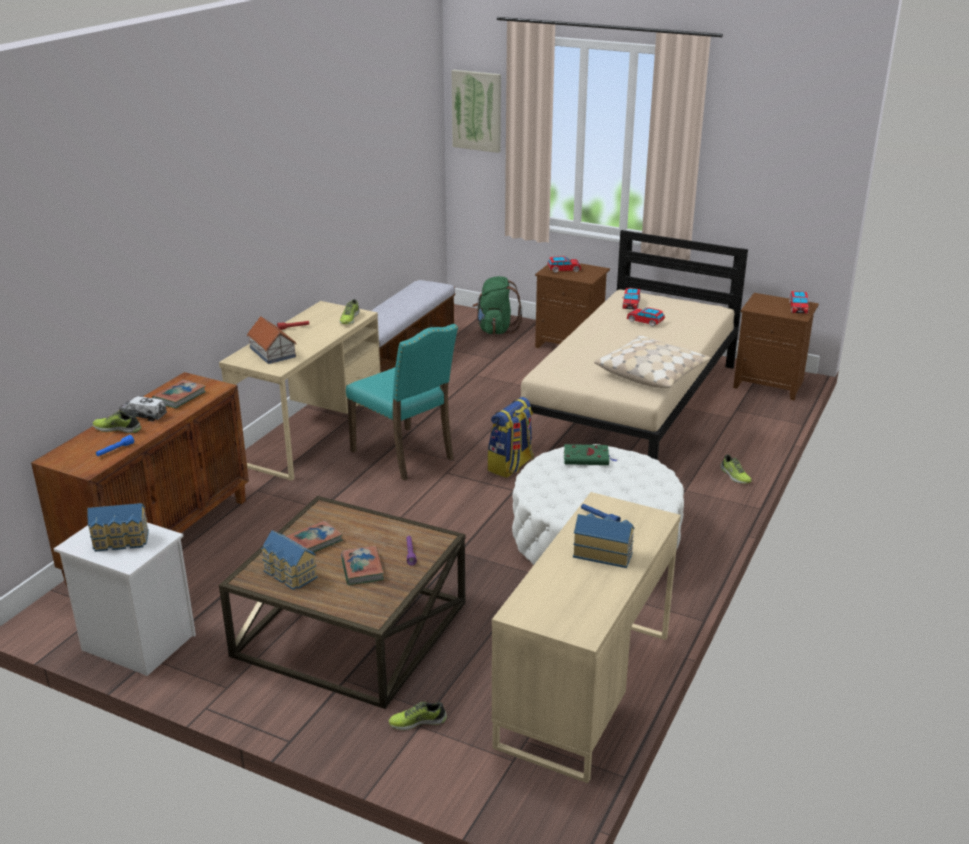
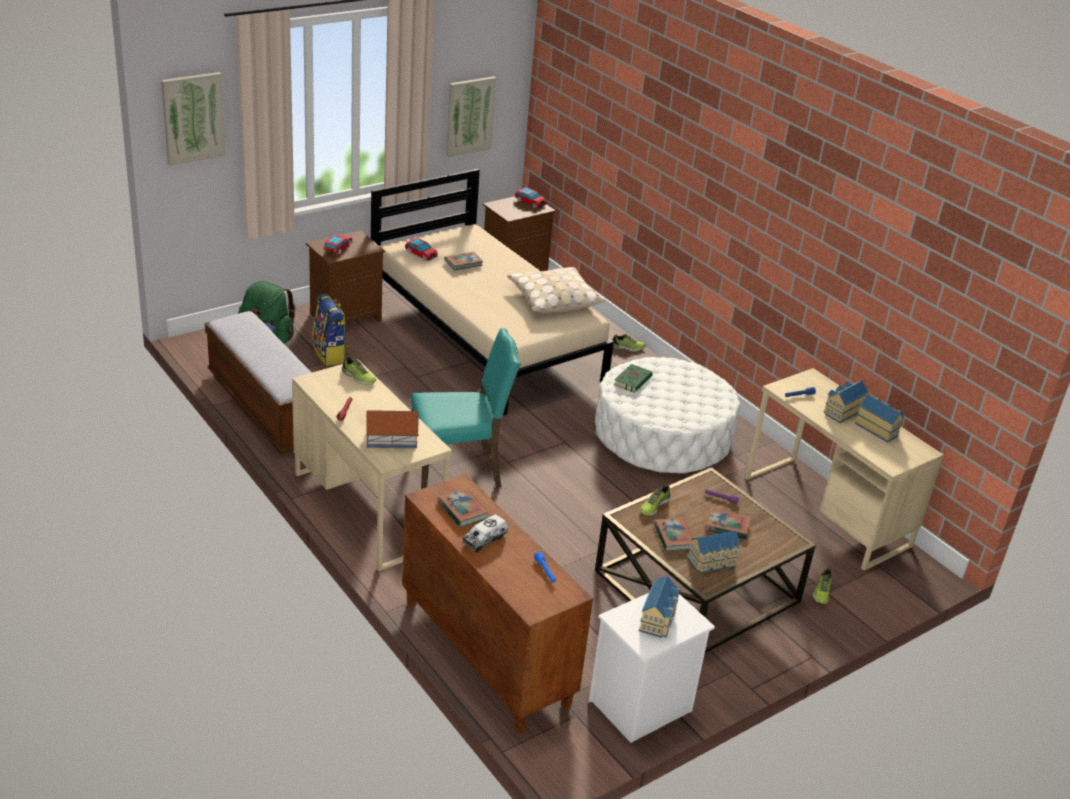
camera: 65 degrees left, 5 degrees up
shoe [93,411,141,433] -> shoe moved to [640,485,670,516]
backpack [487,397,534,478] -> backpack moved to [312,294,349,366]
toy car [627,307,665,326] -> book [444,252,483,270]
none -> picture [446,76,496,157]
none -> toy house [855,395,904,442]

